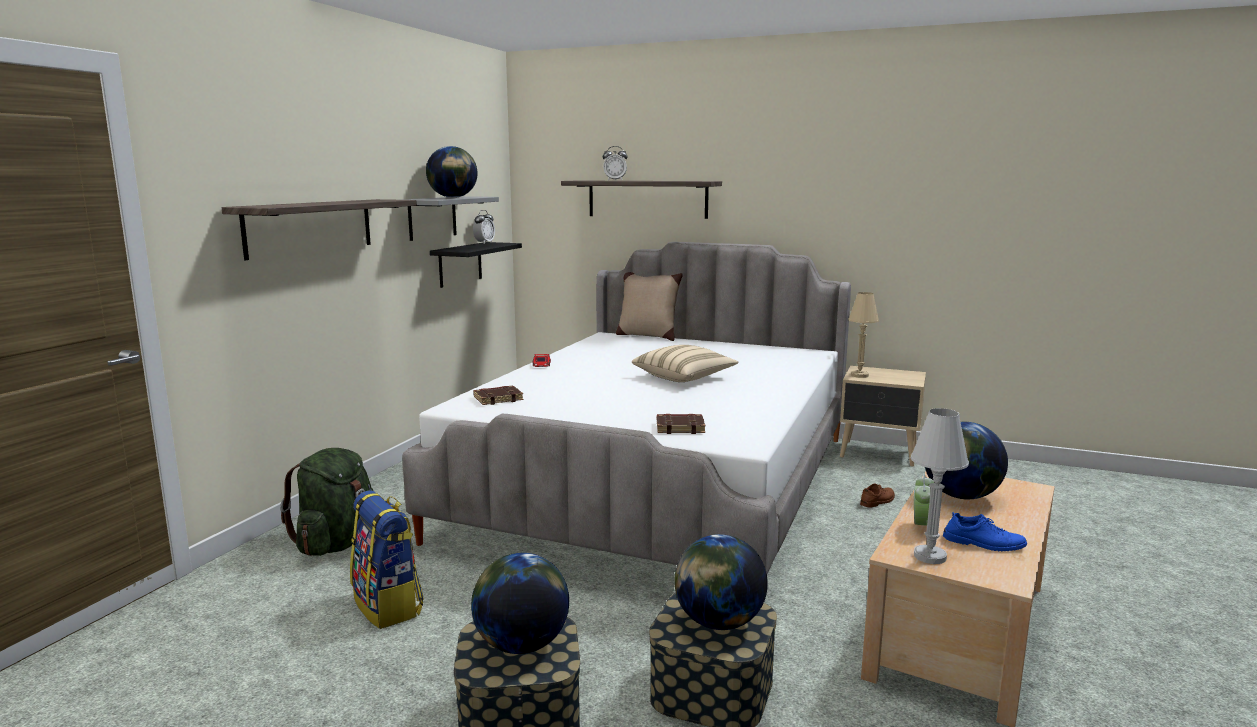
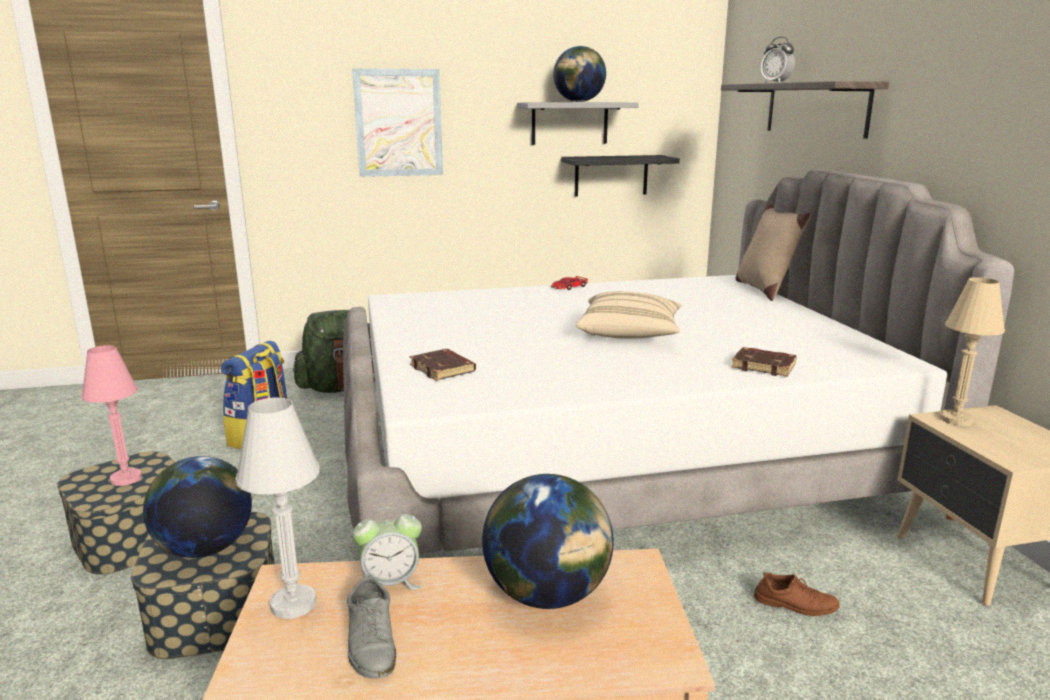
camera: 55 degrees right, 5 degrees up
shelf [222,199,417,260] -> picture [352,68,443,177]
globe [471,553,569,654] -> pink table lamp [82,345,142,486]
alarm clock [473,210,495,243] -> none
brown book [473,386,523,405] -> brown book moved to [731,347,797,377]
blue shoe [943,512,1027,552] -> grey shoe [346,574,396,678]

